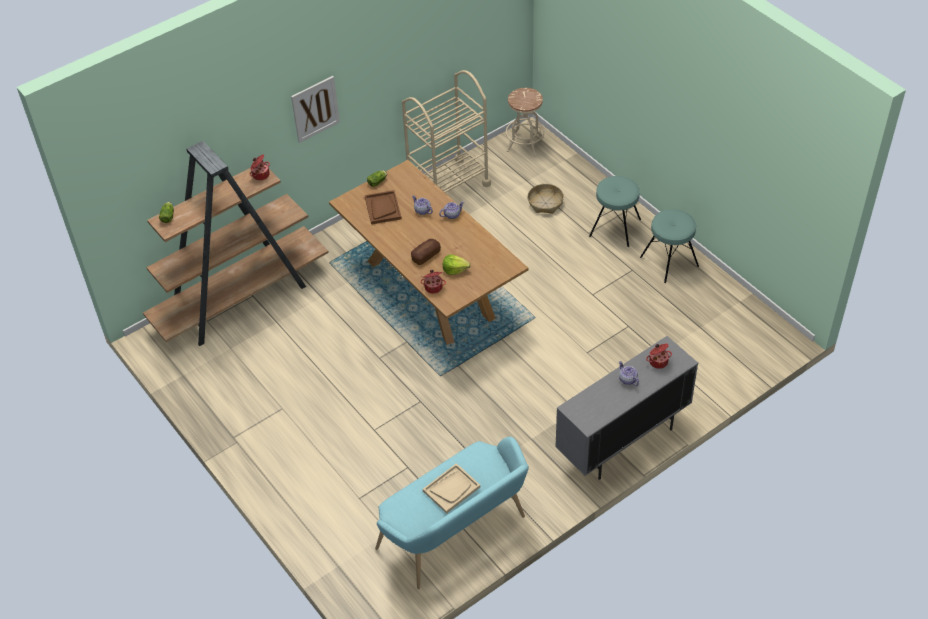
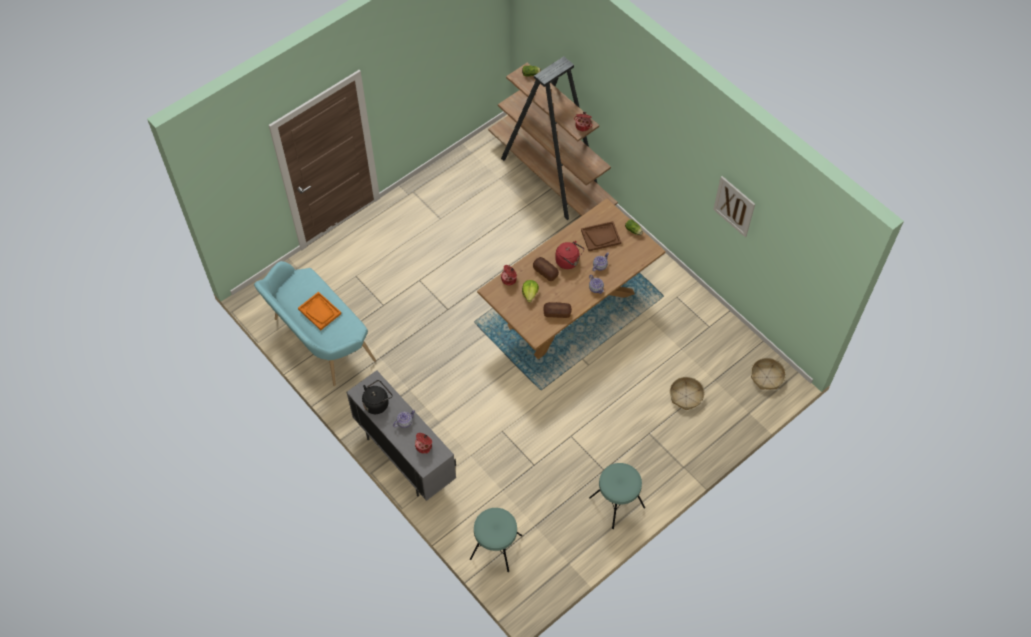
camera: 85 degrees right, 10 degrees up
picture [291,76,340,143] -> picture moved to [713,176,755,237]
beige cart [402,70,491,193] -> none
beige tray [423,463,480,514] -> orange tray [298,292,341,330]
beige stool [506,88,545,157] -> basket [751,358,786,390]
turquoise stool [589,176,641,247] -> turquoise stool moved to [470,508,522,572]
none -> black kettle [362,380,392,414]
none -> bread [544,302,572,318]
none -> red kettle [555,241,584,269]

